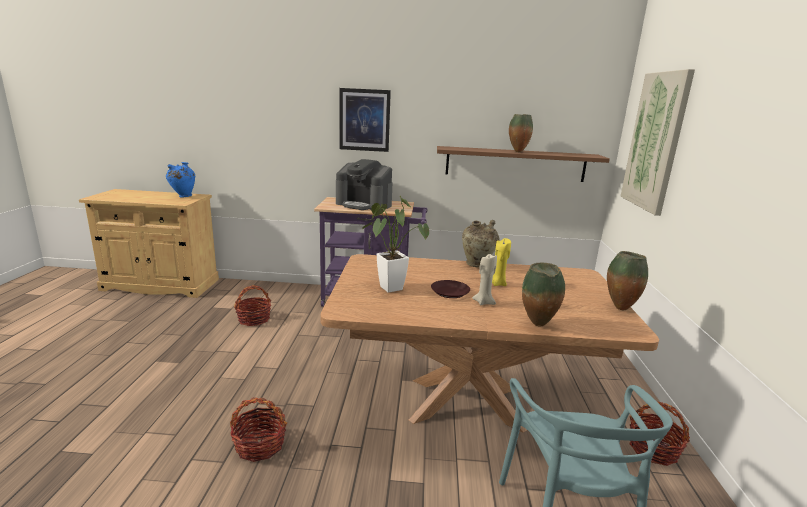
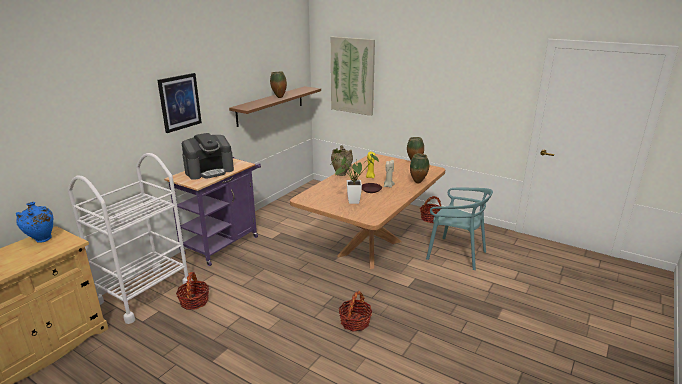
camera: 60 degrees left, 5 degrees up
none -> white cart [68,153,192,324]

